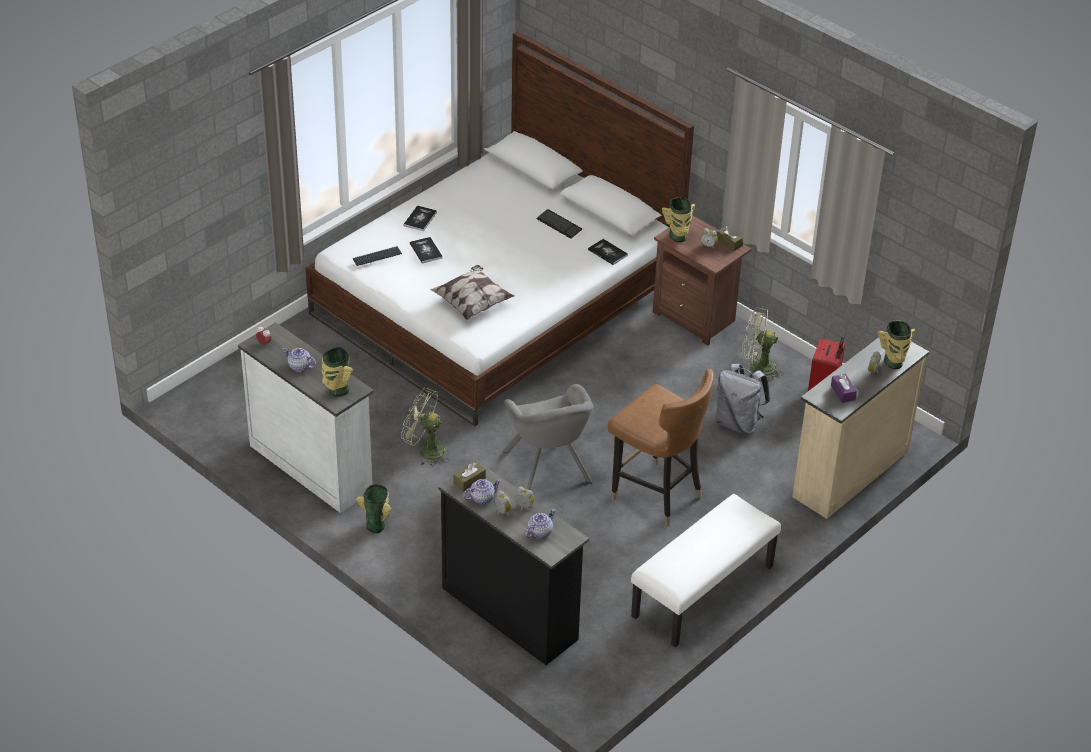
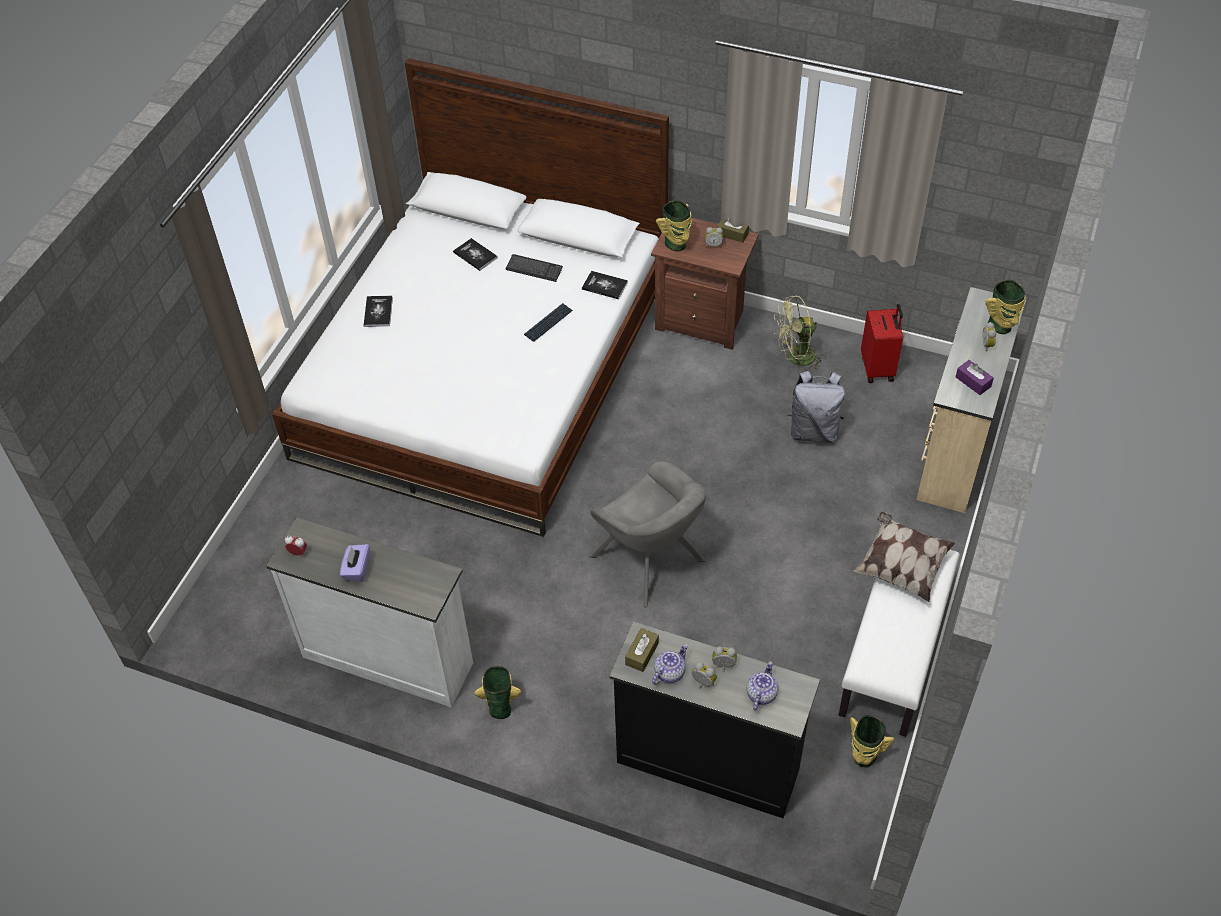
camera: 20 degrees left, 10 degrees up
teapot [282,347,316,372] -> purple tissue box [340,544,370,582]
vase [322,347,353,397] -> vase moved to [850,715,894,767]
keyboard [353,246,402,266] -> keyboard moved to [524,303,573,342]
green fan [401,388,449,467] -> none
book [410,237,443,263] -> book moved to [453,238,498,271]
pillow [430,265,514,320] -> pillow moved to [853,512,955,602]
brown chair [608,369,714,526] -> none

